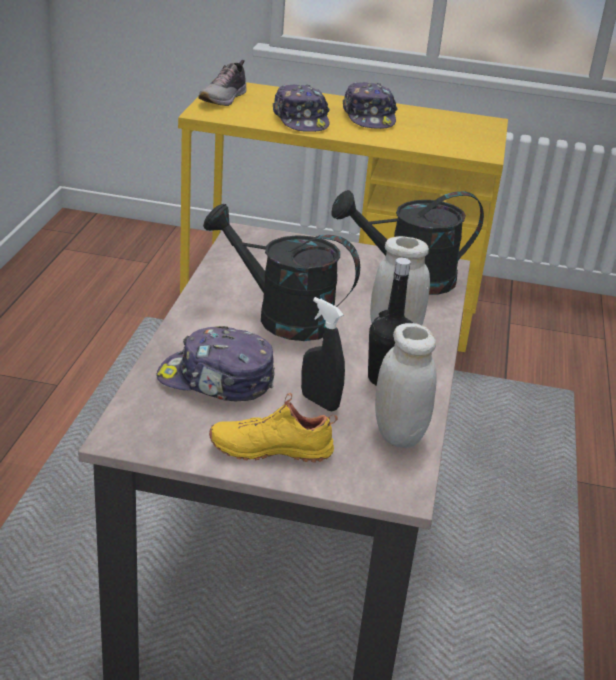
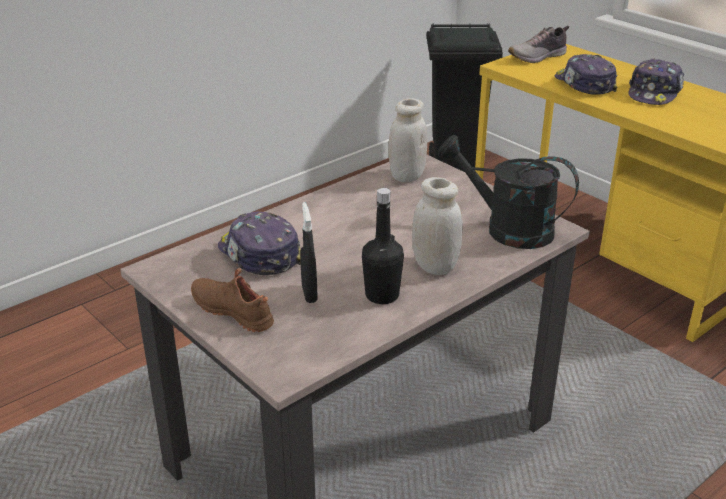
camera: 40 degrees right, 0 degrees up
black watering can [203,204,360,341] -> none
yellow shoe [209,393,338,463] -> brown shoe [191,268,274,332]
cap [273,84,330,132] -> cap turned 135 degrees clockwise [554,54,618,95]
white jar [375,323,437,448] -> white jar moved to [388,98,427,182]
none -> black trash can [427,23,503,172]

